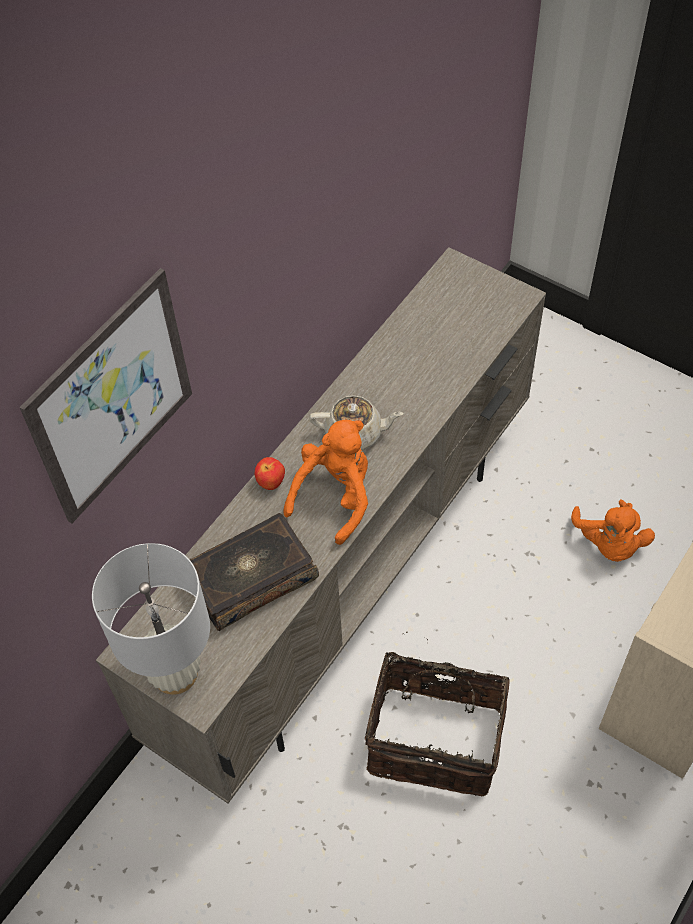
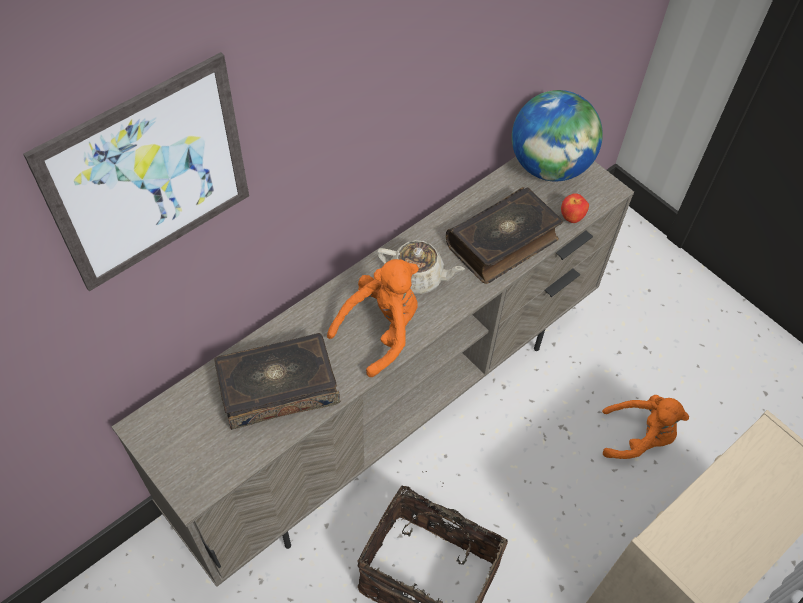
camera: 10 degrees right, 0 degrees up
white table lamp [92,543,210,695] -> none
apple [255,457,285,490] -> apple moved to [561,193,589,223]
orange plush toy [571,499,655,562] -> orange plush toy turned 90 degrees counterclockwise [602,395,689,459]
none -> book [446,187,563,284]
none -> globe [512,90,603,181]

